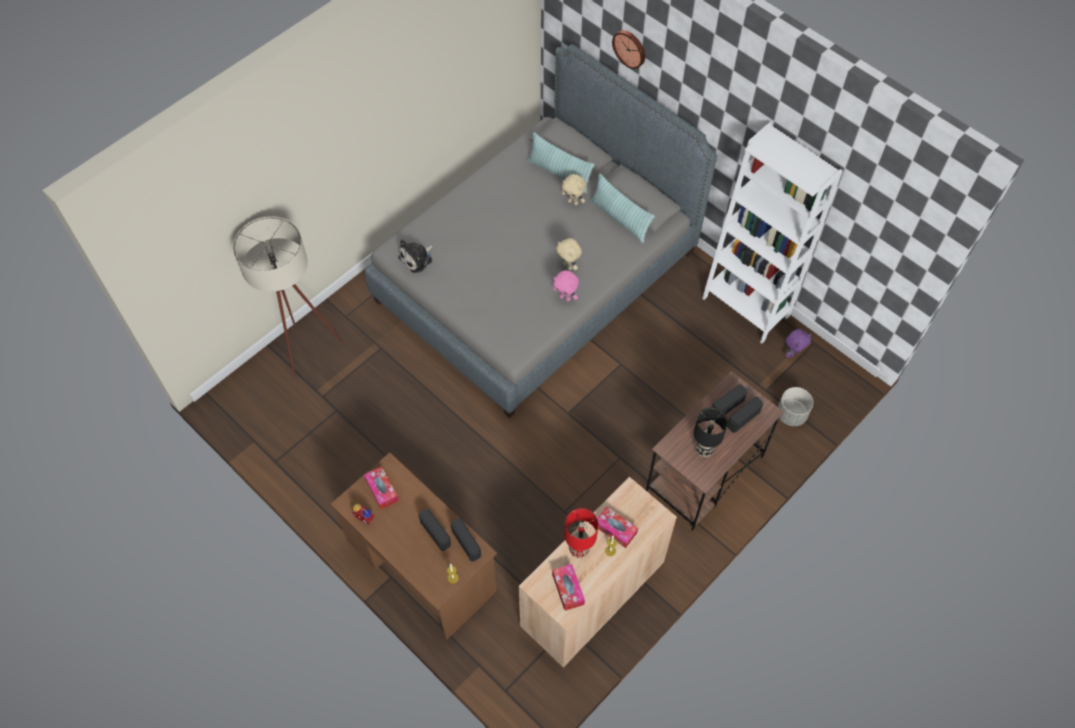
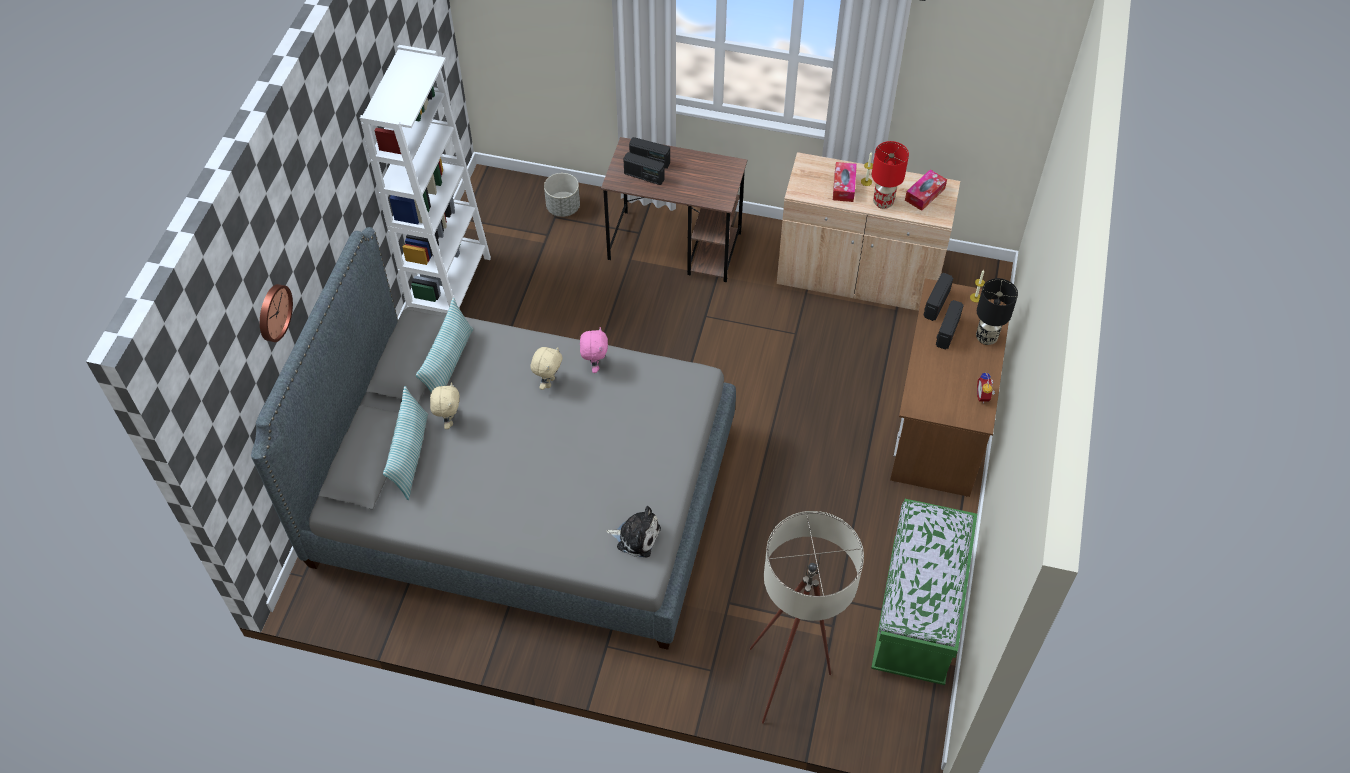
camera: 120 degrees left, 5 degrees down
tissue box [364,466,399,509] -> none
black table lamp [694,407,728,457] -> black table lamp moved to [976,278,1018,345]
purple plush toy [785,329,811,358] -> none
none -> green bench [871,499,977,685]

